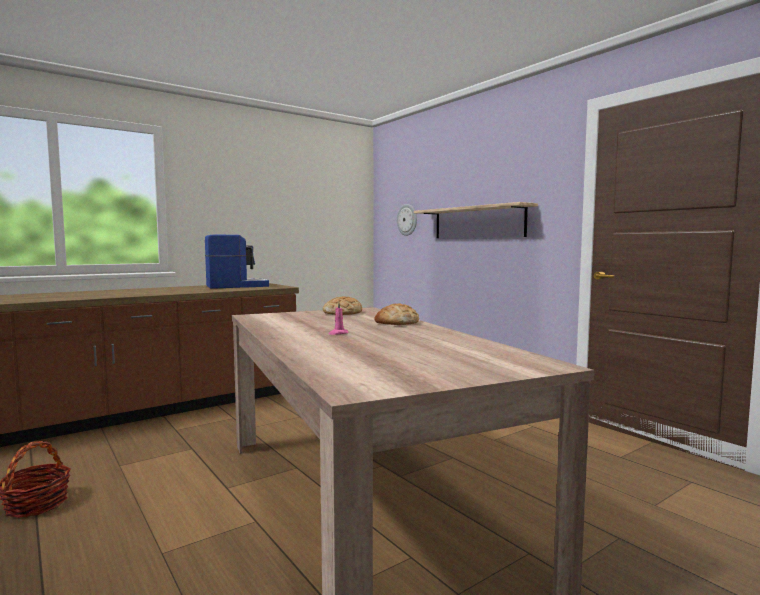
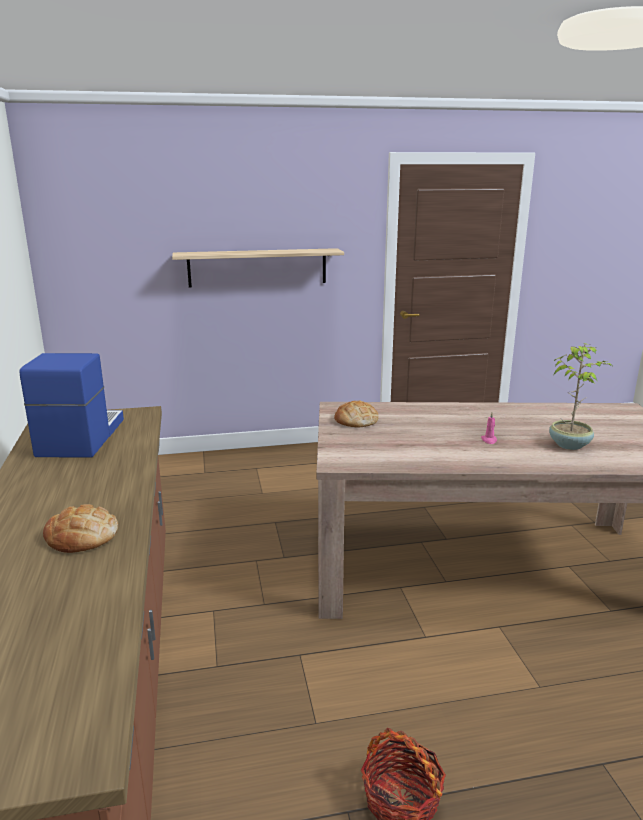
camera: 65 degrees left, 15 degrees up
bread [374,304,419,325] -> bread moved to [43,504,118,553]
wall clock [397,204,417,236] -> none
none -> potted plant [549,343,613,450]

